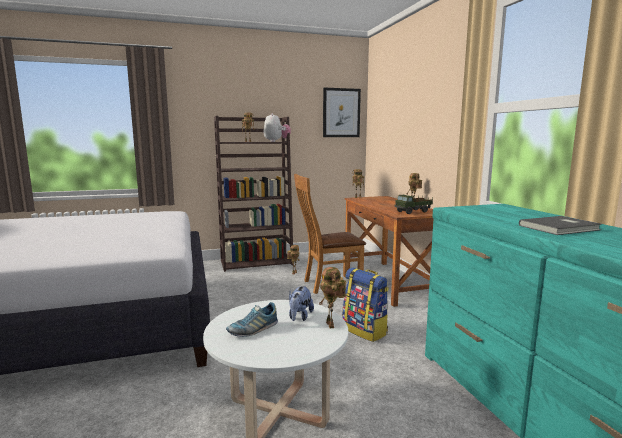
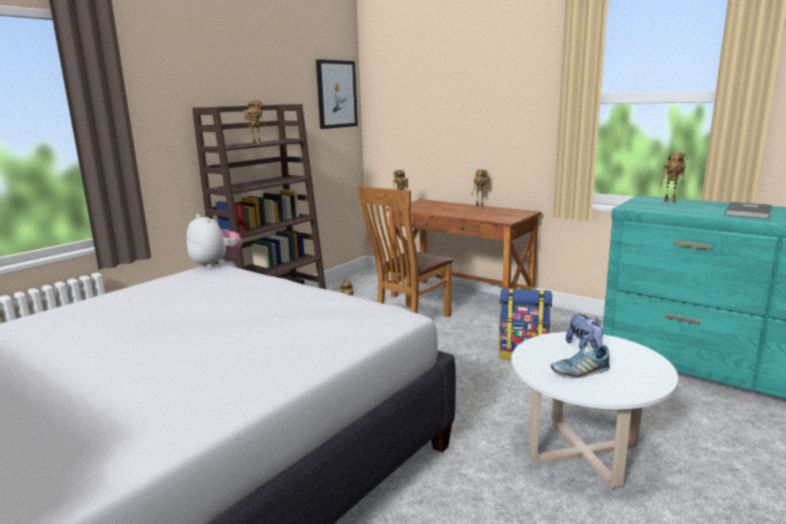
camera: 35 degrees left, 5 degrees up
shoe [226,302,278,337] -> shoe turned 60 degrees clockwise [551,345,610,378]
plush toy [263,113,291,142] -> plush toy moved to [186,214,242,268]
toy robot [319,267,346,328] -> toy robot moved to [660,152,687,203]
toy truck [394,195,433,214] -> none

